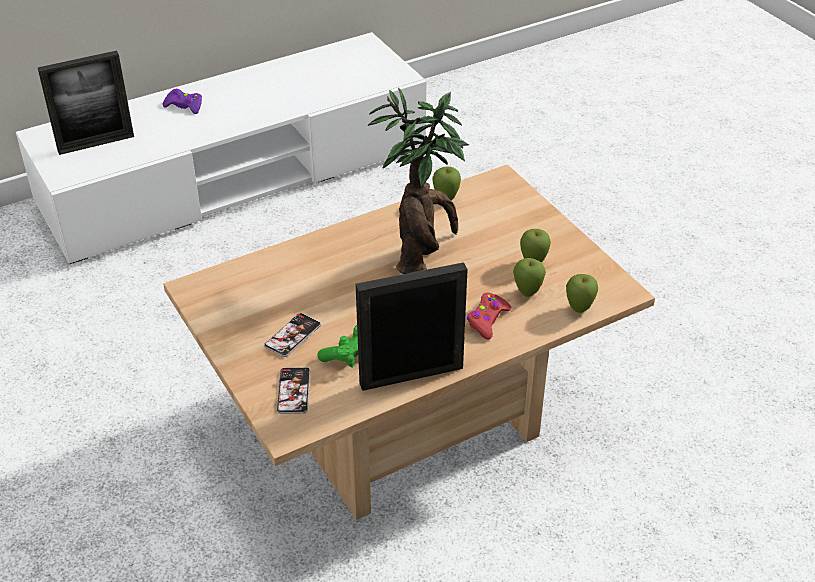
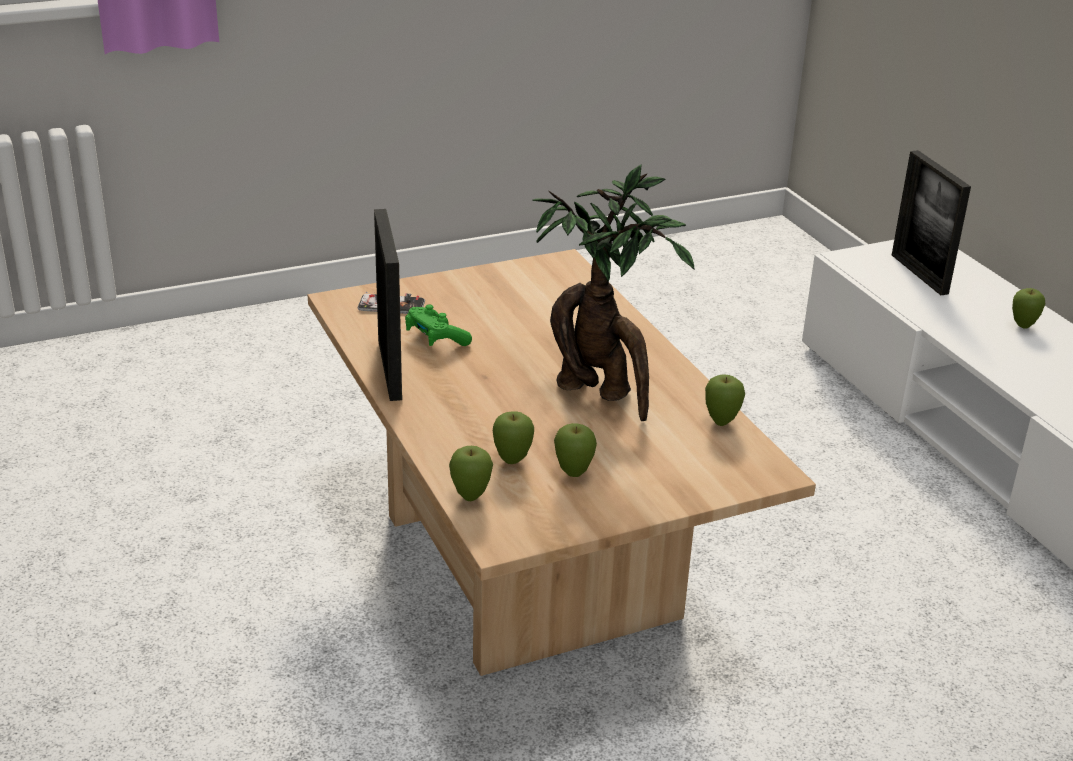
camera: 95 degrees right, 10 degrees down
purple game controller [163,89,202,114] -> apple [1012,288,1045,329]
phone [264,313,321,357] -> none
red game controller [467,292,512,340] -> none

